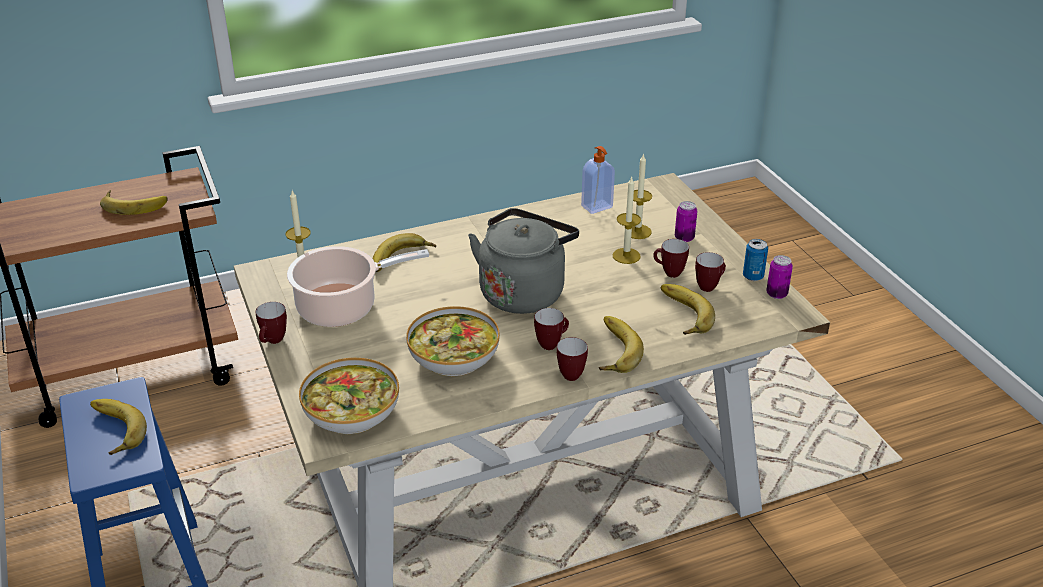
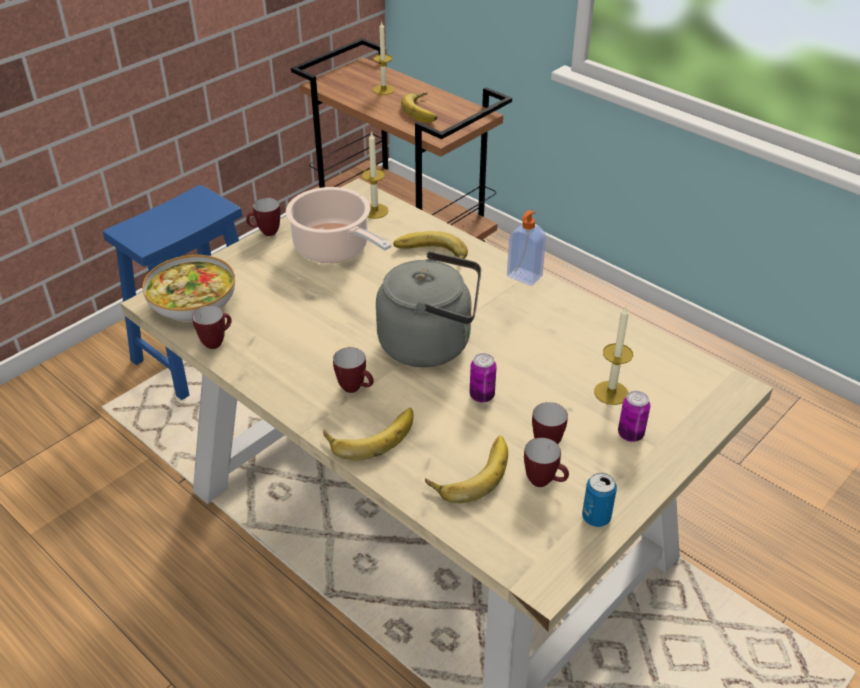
camera: 65 degrees right, 5 degrees up
banana [90,399,147,455] -> none
bowl [406,306,500,376] -> none
mug [557,337,588,381] -> mug moved to [192,306,232,349]
soap dispenser [581,146,615,214] -> soap dispenser moved to [507,210,546,286]
candle [613,177,641,264] -> candle moved to [373,22,395,95]
can [766,255,793,299] -> can moved to [470,353,497,403]

